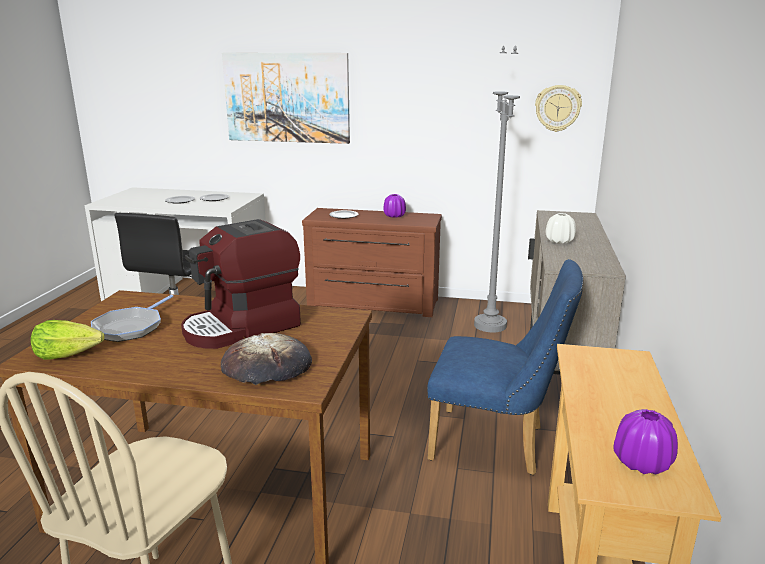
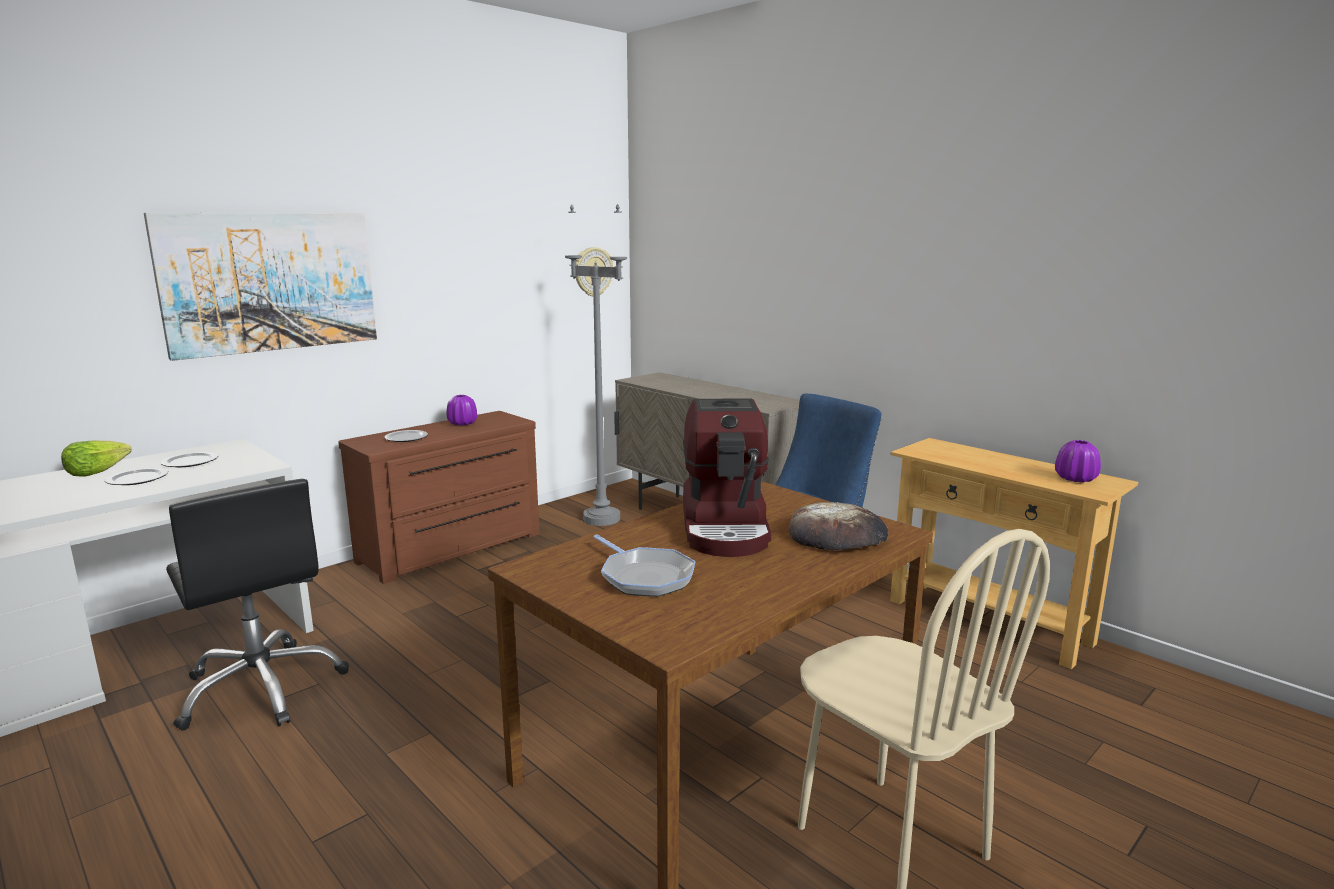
camera: 55 degrees left, 5 degrees down
lettuce [31,320,105,360] -> lettuce moved to [61,440,132,477]
white vase [546,213,576,244] -> none

